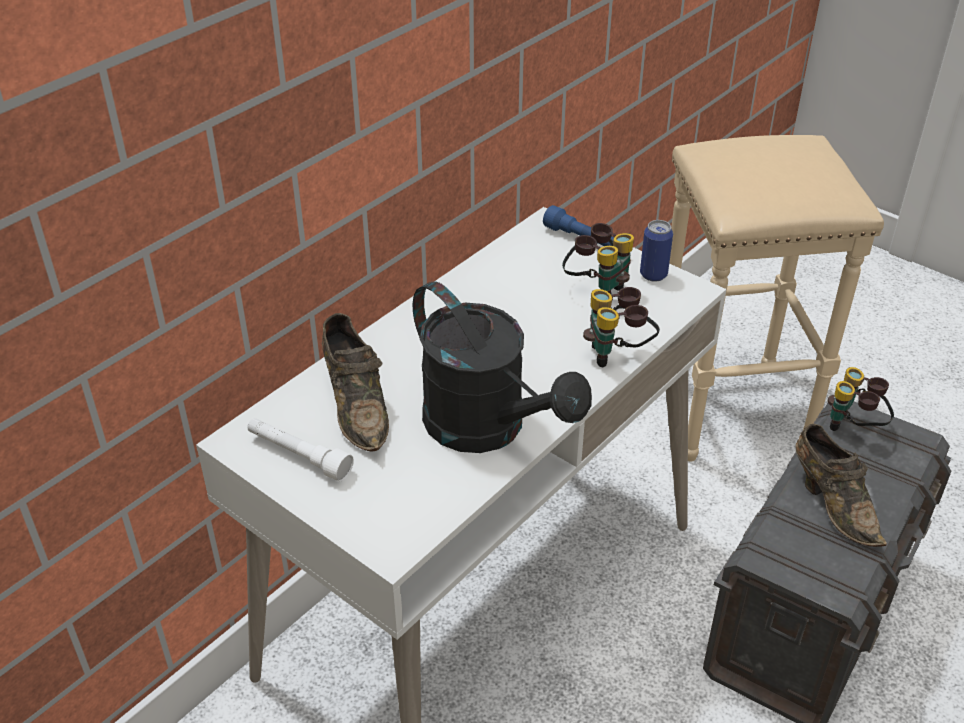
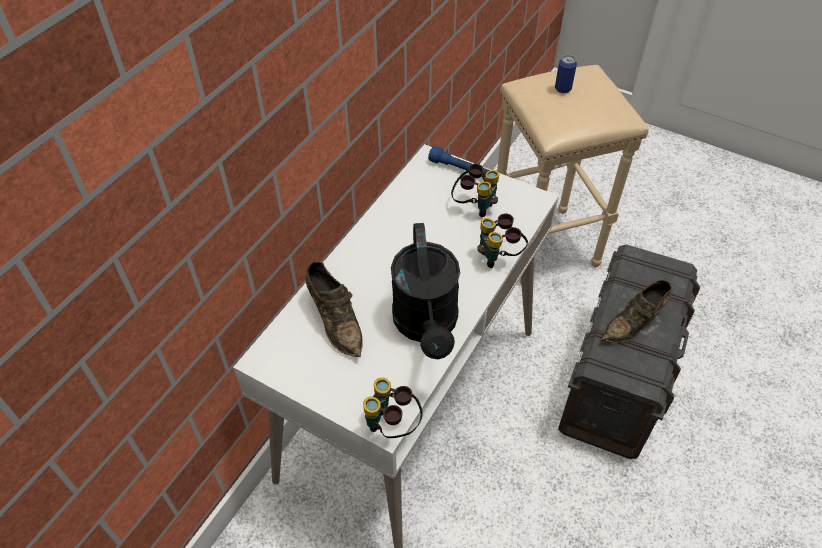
camera: 10 degrees left, 10 degrees up
white flashlight [248,418,354,481] -> none
black watering can [413,281,592,453] -> black watering can turned 45 degrees clockwise [391,223,460,359]
can [640,220,673,282] -> can moved to [555,55,577,93]
brown shoe [795,424,887,547] -> brown shoe turned 90 degrees clockwise [602,280,672,343]
binoculars [828,367,894,431] -> binoculars moved to [363,378,423,438]

